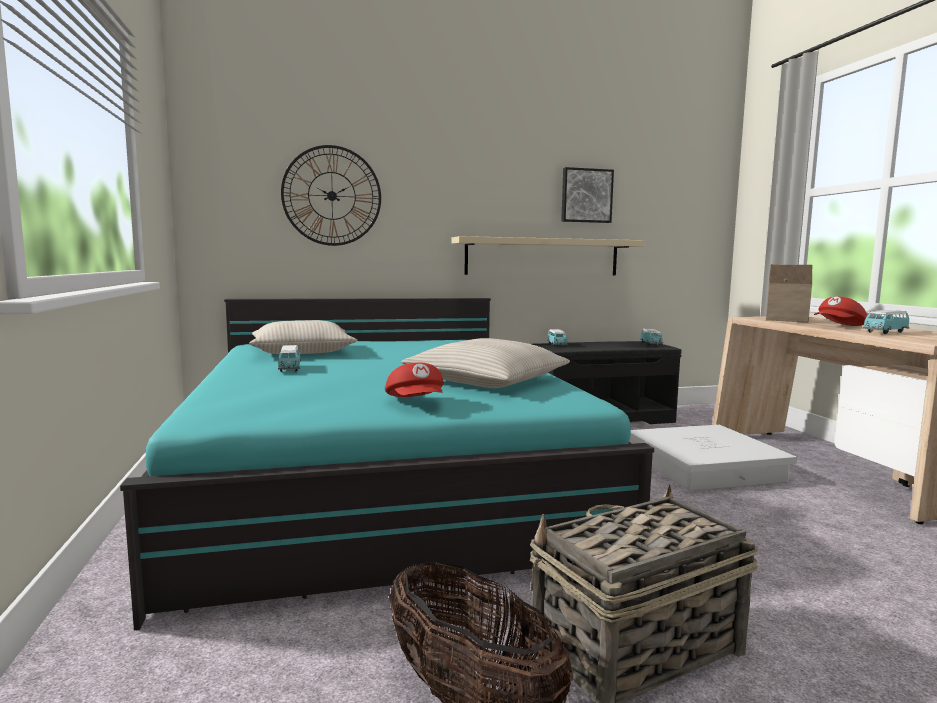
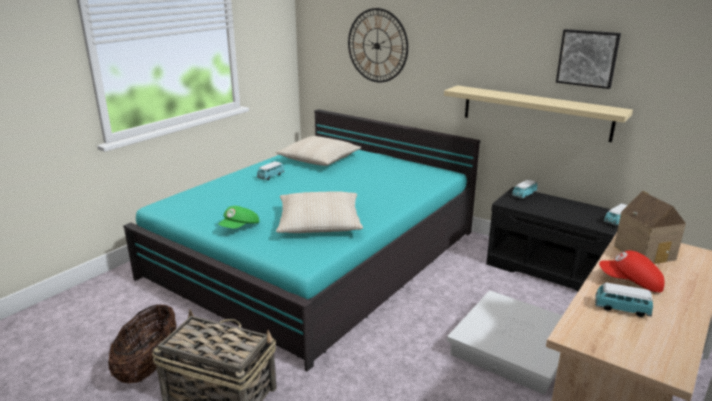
camera: 50 degrees right, 15 degrees up
red cap [385,362,444,397] -> green cap [218,206,259,228]

